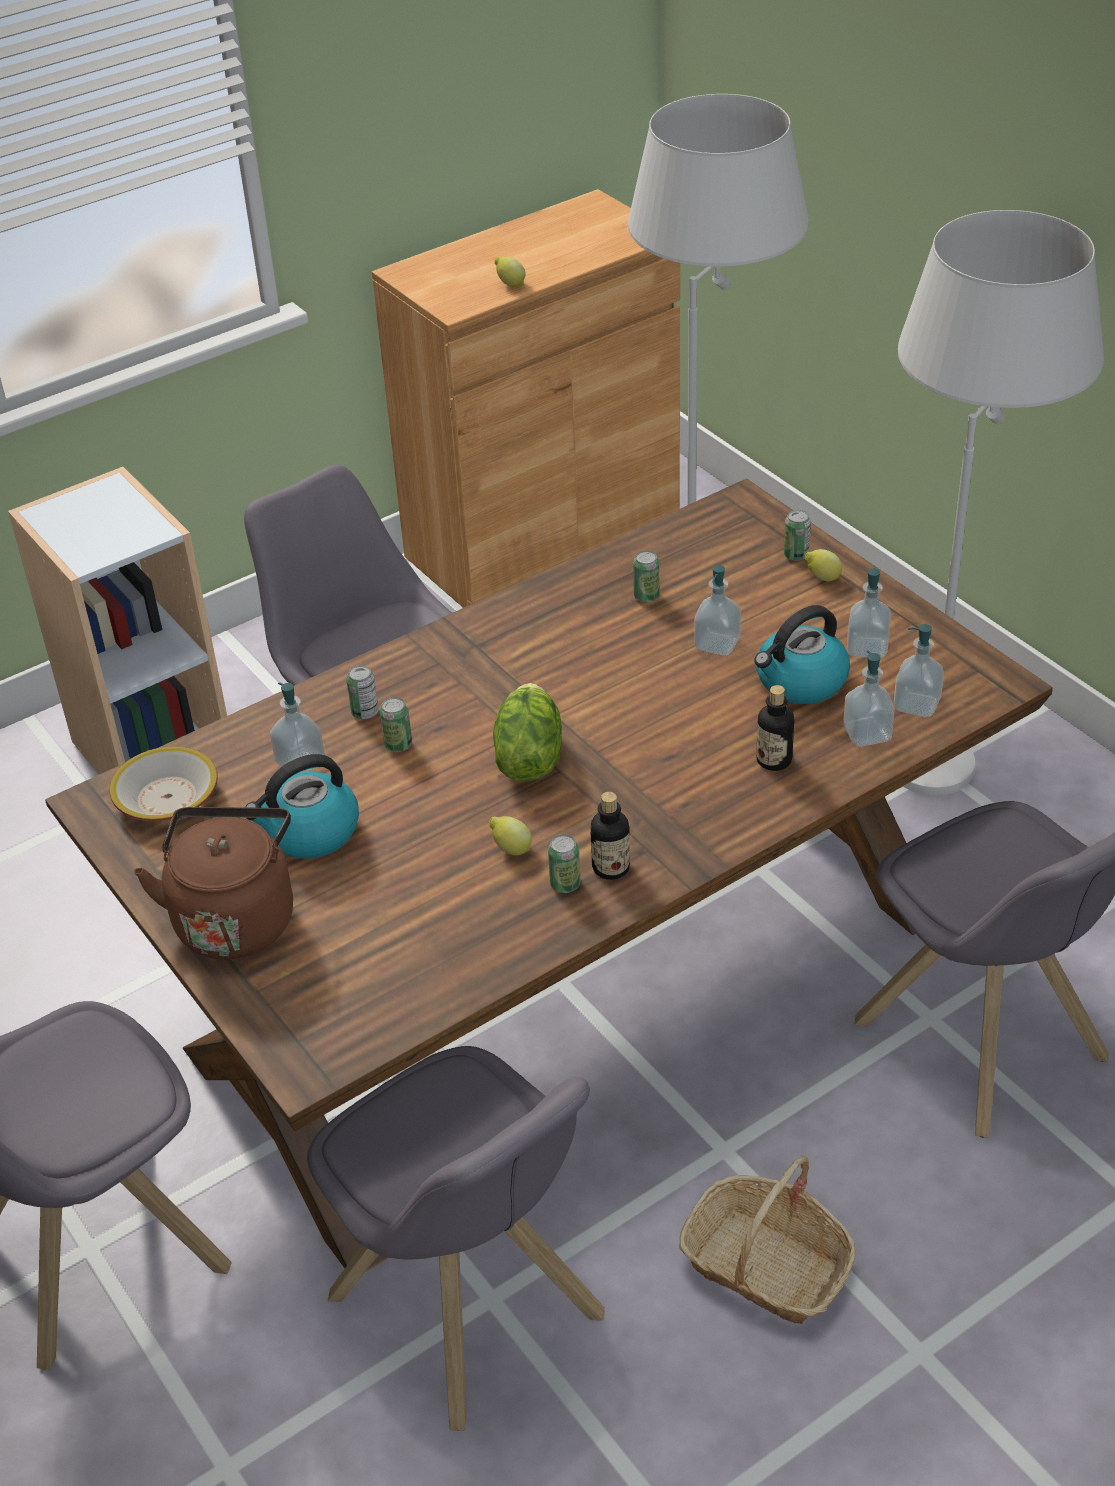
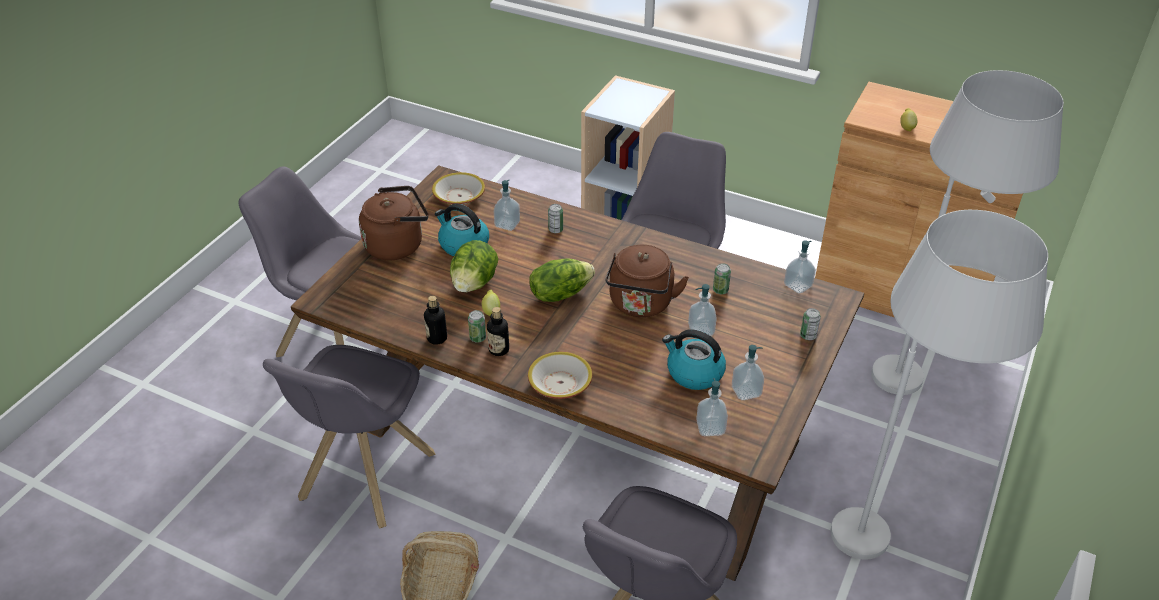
camera: 60 degrees right, 0 degrees up
can [380,697,412,752] -> none
bottle [756,685,794,771] -> bottle moved to [424,296,447,345]
lemon [804,549,842,581] -> none
soap dispenser [843,650,895,747] -> soap dispenser moved to [784,240,816,294]
none -> lettuce [450,240,498,292]
none -> bowl [528,352,593,399]
none -> brown kettle [605,245,689,317]

